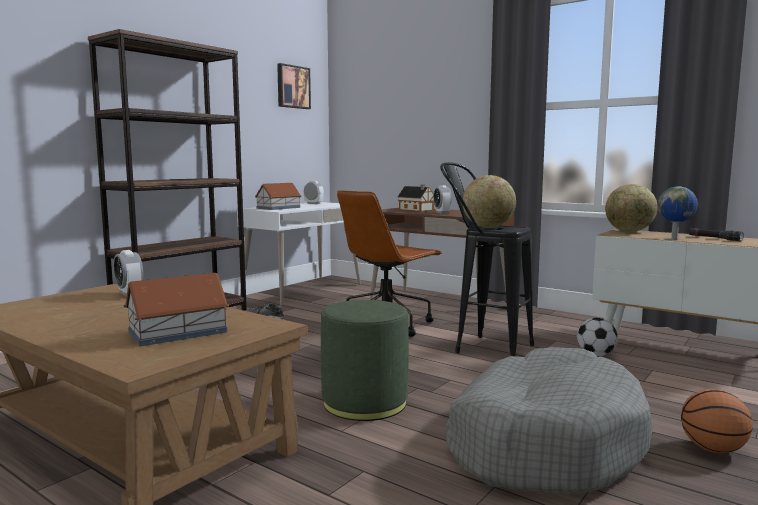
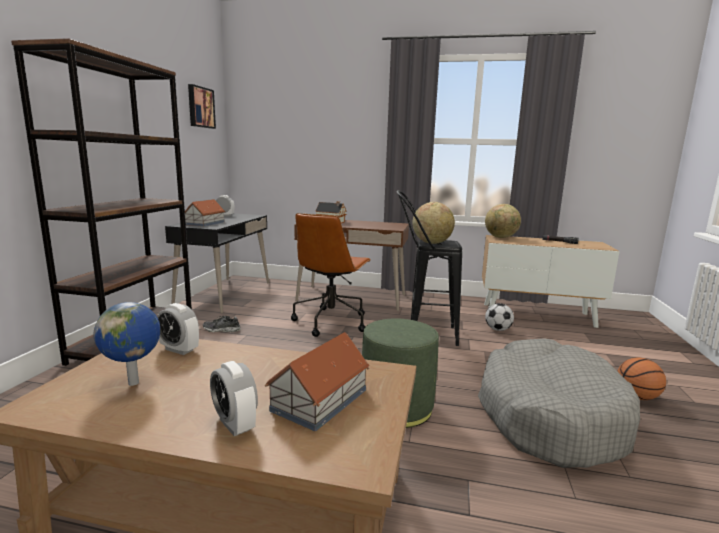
camera: 25 degrees left, 5 degrees up
white desk [237,202,361,306] -> black desk [165,213,269,314]
alarm clock [433,185,452,214] -> alarm clock moved to [210,361,258,436]
globe [657,186,698,239] -> globe moved to [93,302,160,386]

